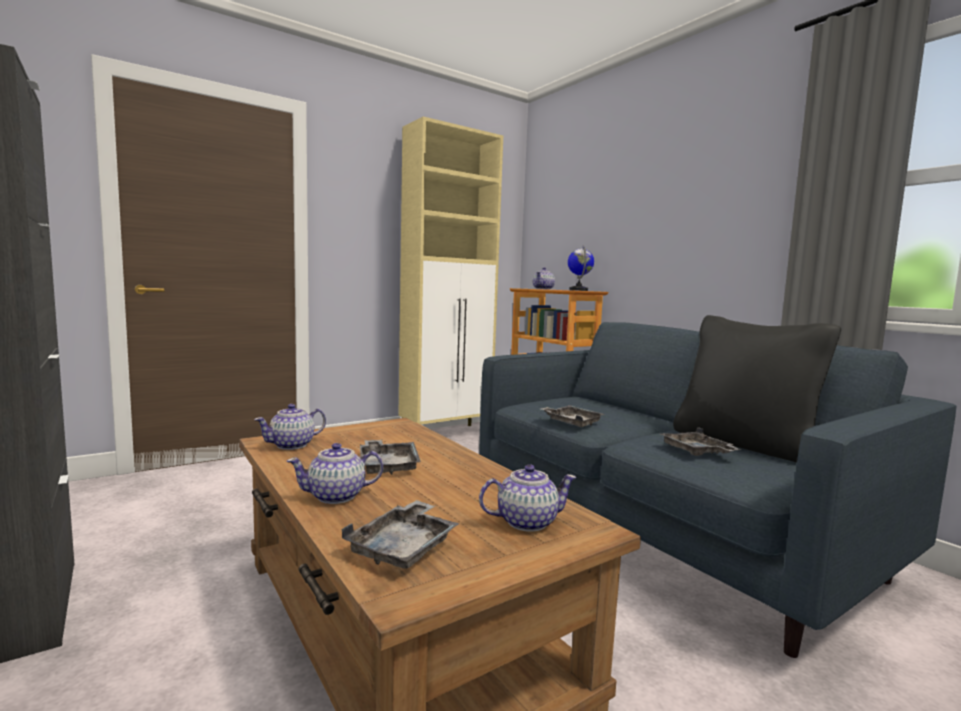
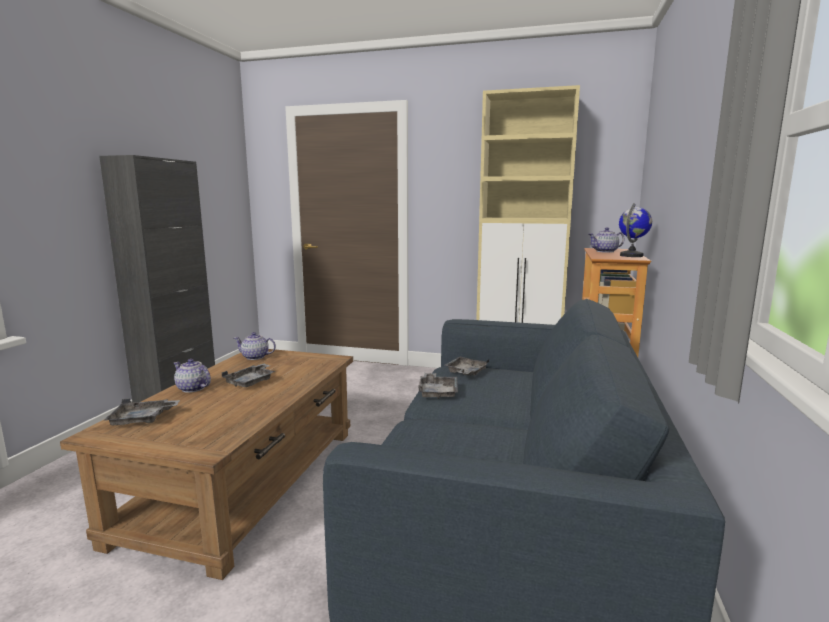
camera: 50 degrees right, 5 degrees up
teapot [479,464,577,532] -> none
grey tray [660,427,742,456] -> grey tray moved to [445,356,489,376]
black pillow [673,315,841,463] -> none

